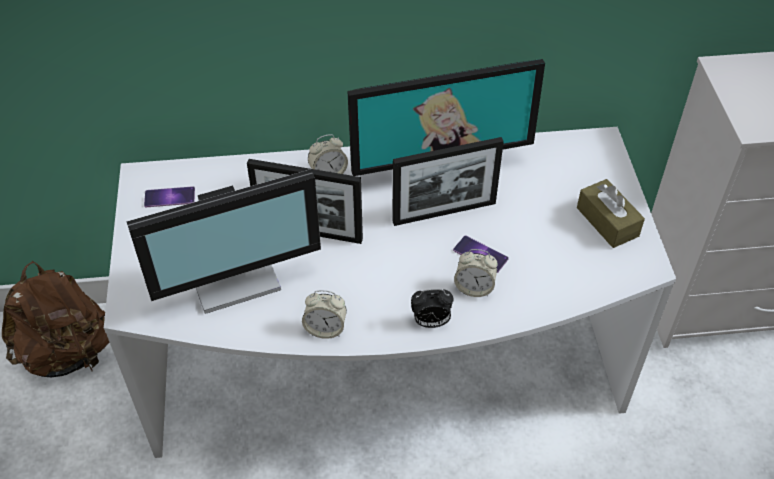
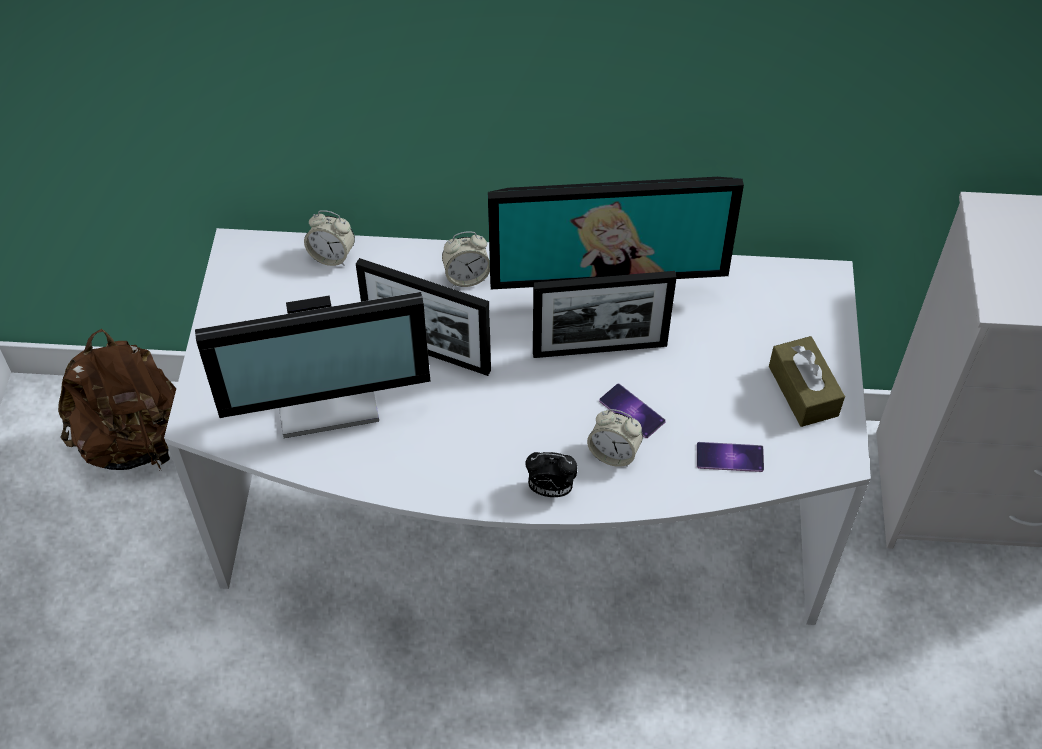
camera: 10 degrees right, 5 degrees up
phone [144,186,195,207] -> phone moved to [697,442,764,472]
alarm clock [302,290,347,339] -> alarm clock moved to [304,210,355,266]

